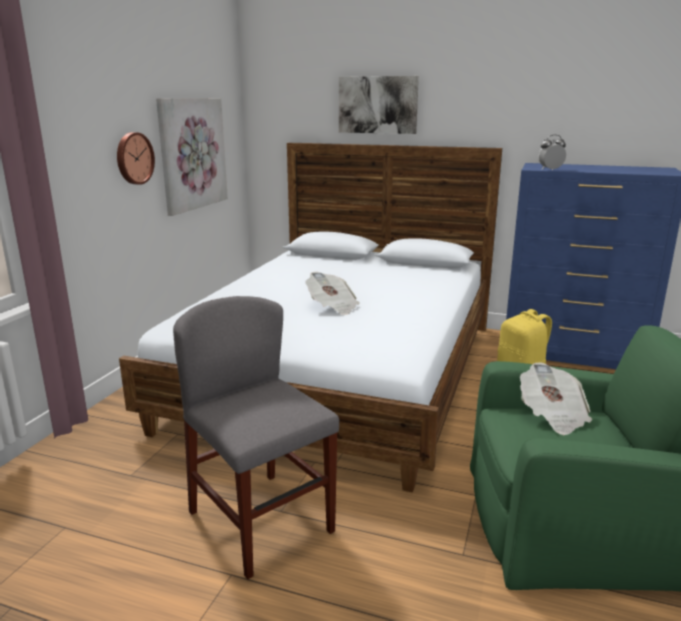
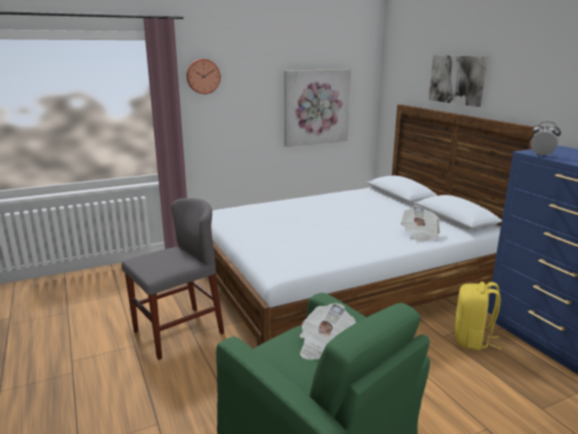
camera: 45 degrees right, 0 degrees up
wall clock [117,132,155,185] -> wall clock moved to [187,59,221,94]
grey chair [173,296,339,579] -> grey chair turned 45 degrees clockwise [121,198,224,360]
newspaper [305,272,359,315] -> newspaper moved to [401,206,440,242]

